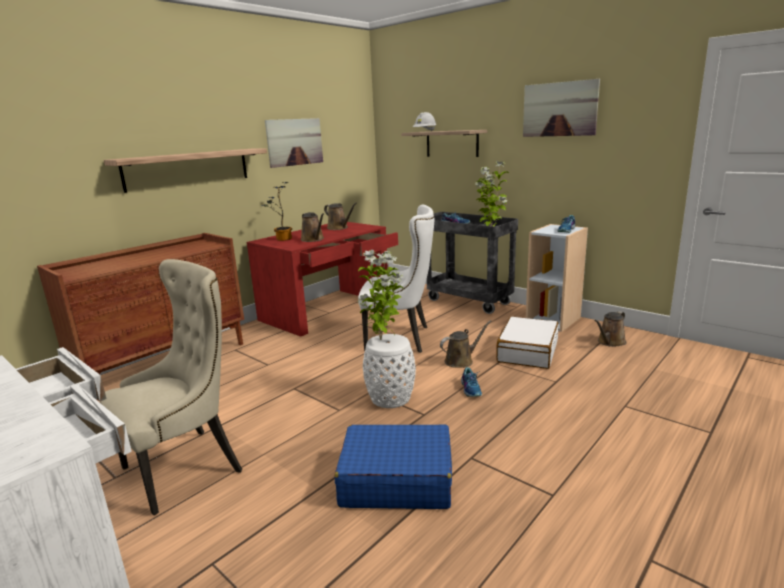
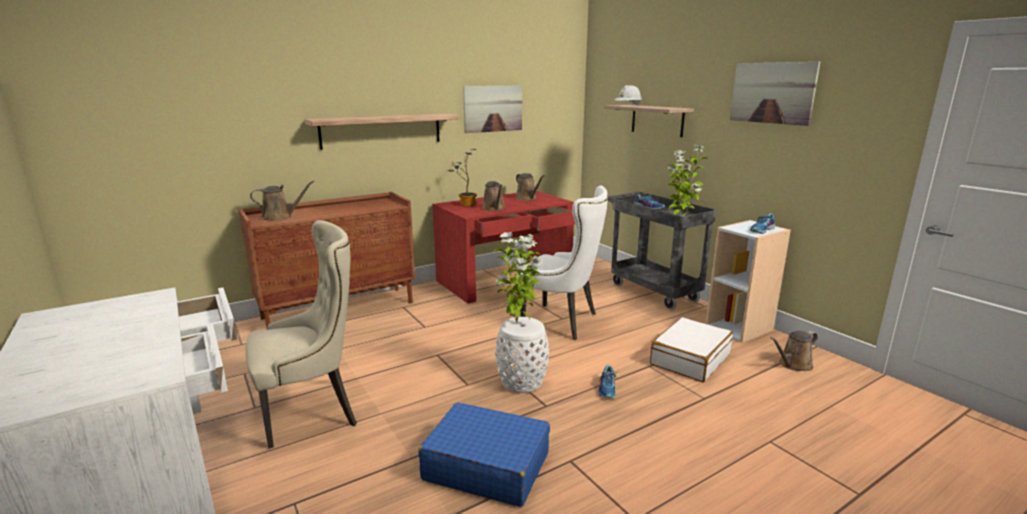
camera: 15 degrees right, 0 degrees up
brown watering can [440,320,491,368] -> brown watering can moved to [250,181,314,221]

